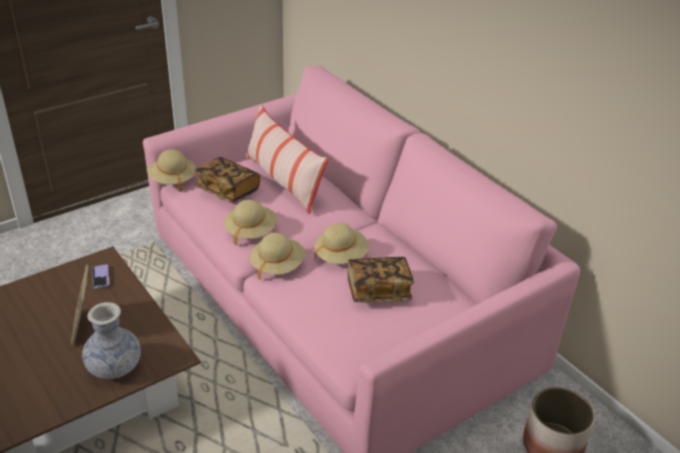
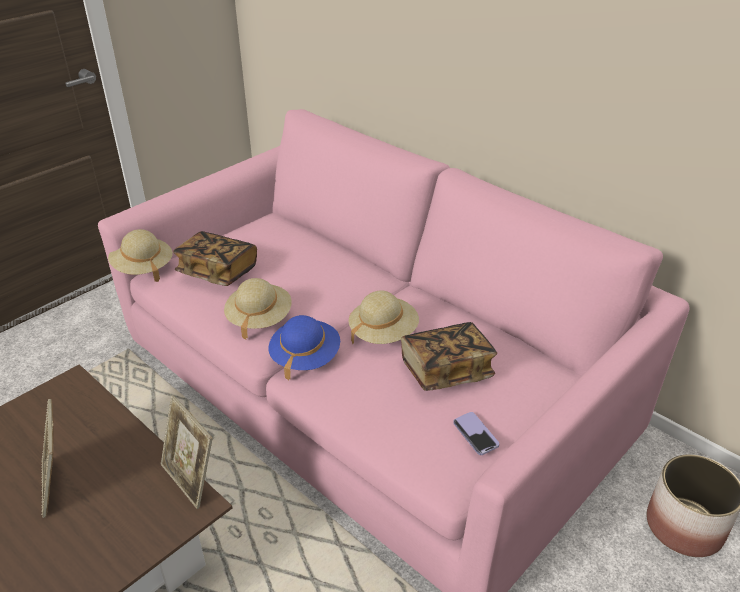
camera: 10 degrees left, 0 degrees up
vase [82,302,141,379] -> none
phone [92,264,110,289] -> phone moved to [453,412,499,455]
pillow [245,105,328,214] -> none
beige hat [249,233,305,280] -> blue hat [269,315,340,380]
none -> picture frame [161,395,212,509]

